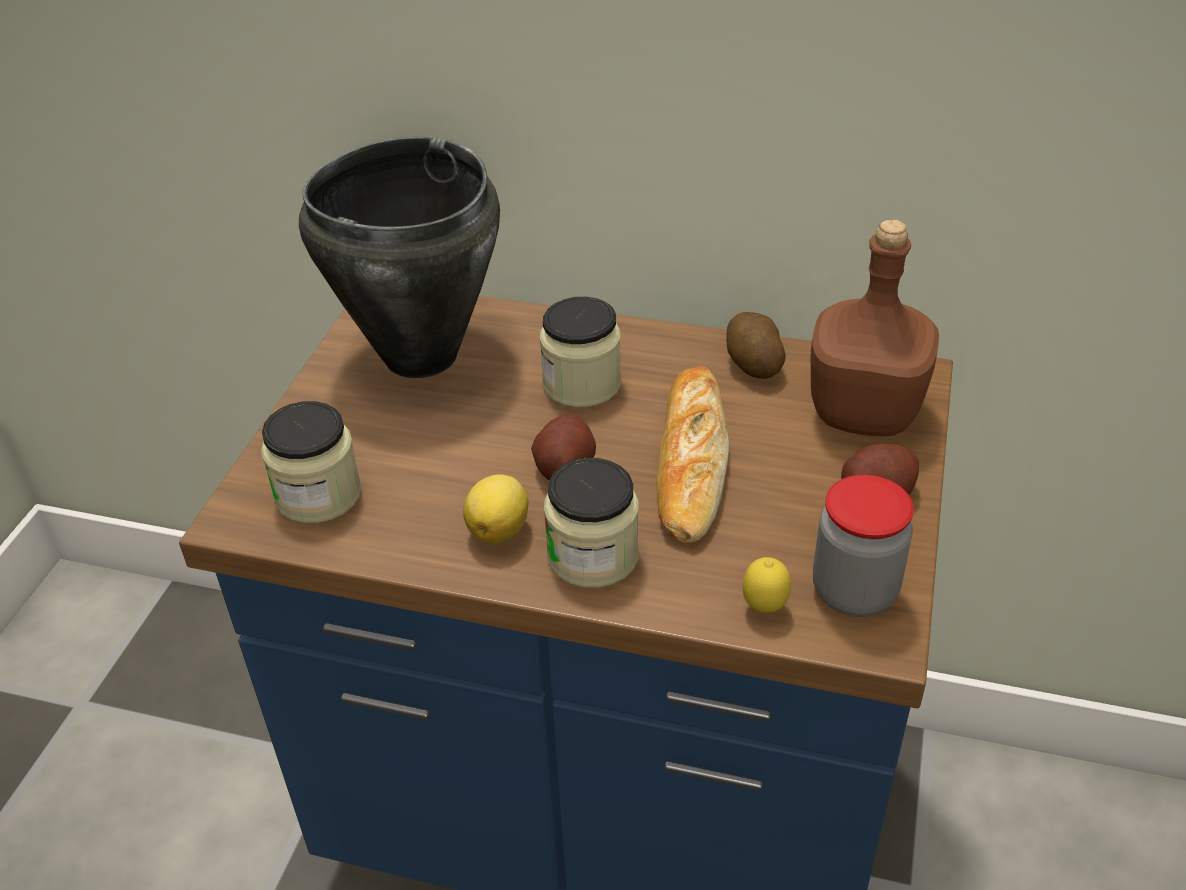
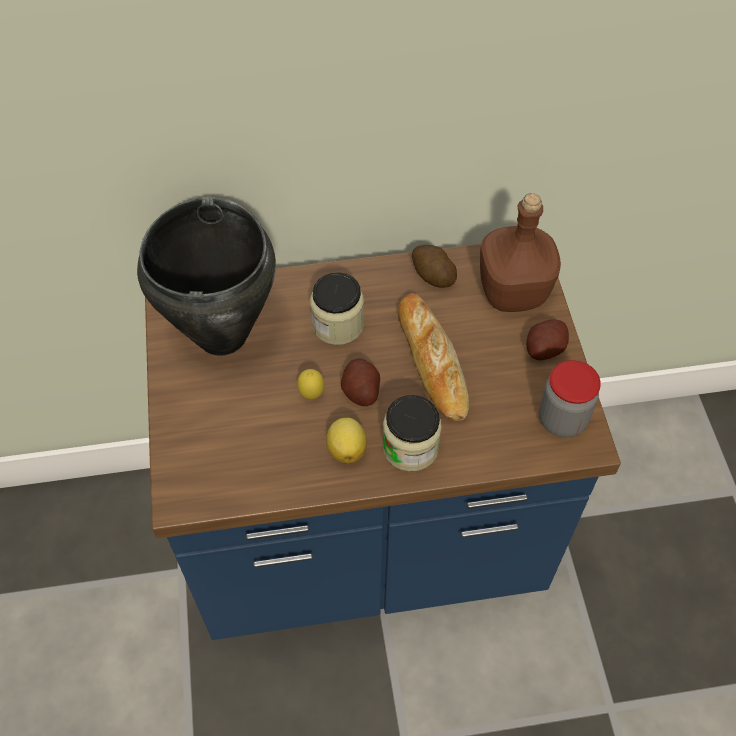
camera: 25 degrees left, 15 degrees up
jar [261,401,362,524] -> none
lemon [742,557,791,613] -> lemon moved to [297,369,324,399]

